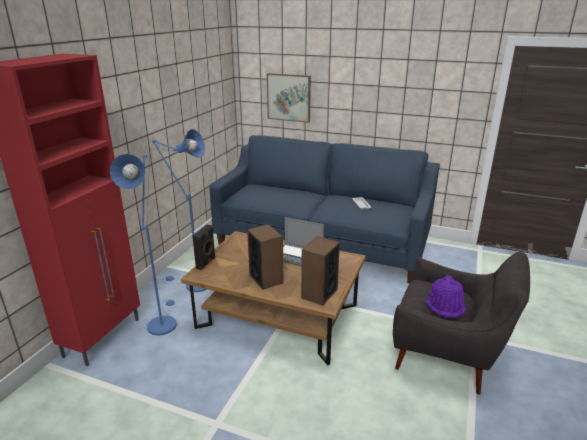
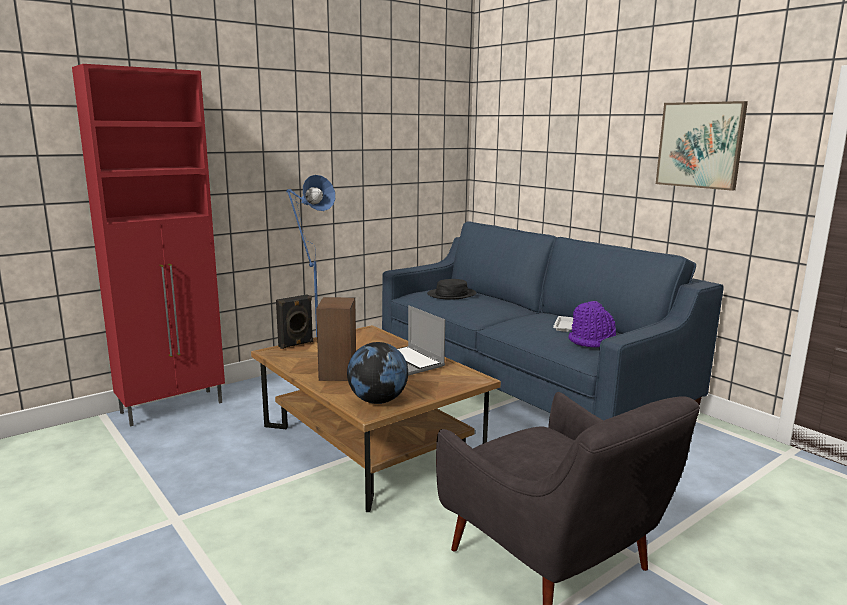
camera: 30 degrees right, 10 degrees down
blue floor lamp [110,154,177,336] -> none
picture [267,73,311,123] -> picture moved to [656,101,748,191]
speaker [301,236,340,306] -> globe [347,342,408,404]
purple hat [426,275,466,318] -> purple hat moved to [568,301,616,347]
none -> black hat [427,279,476,300]

